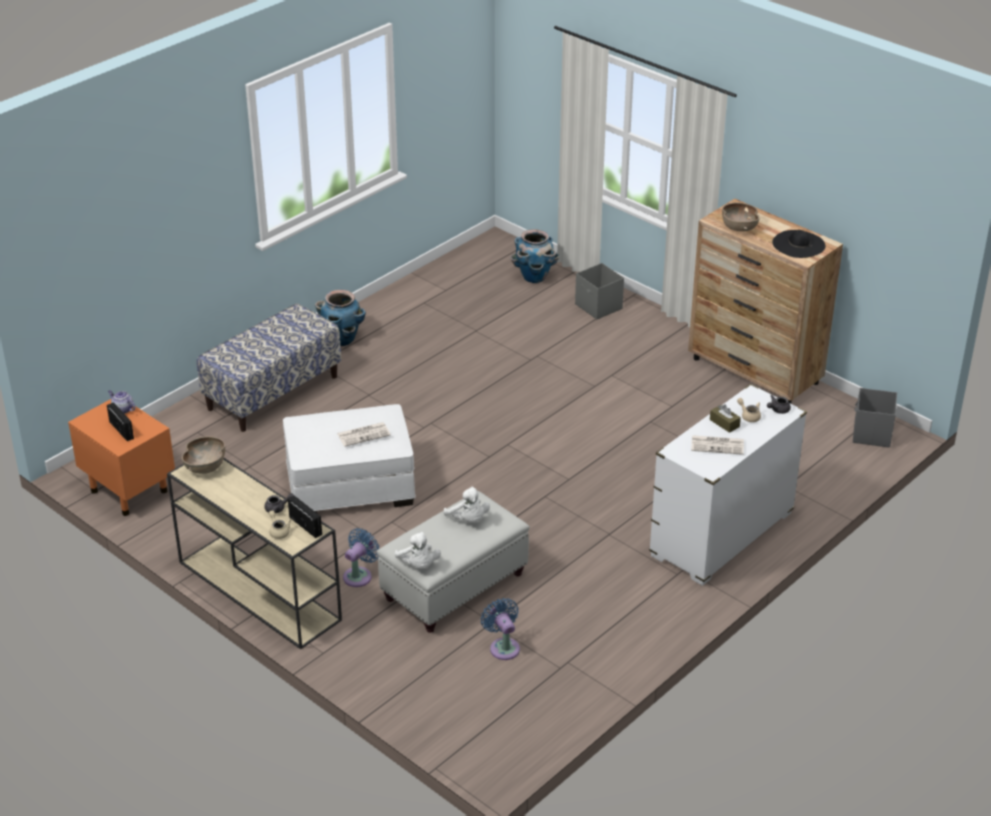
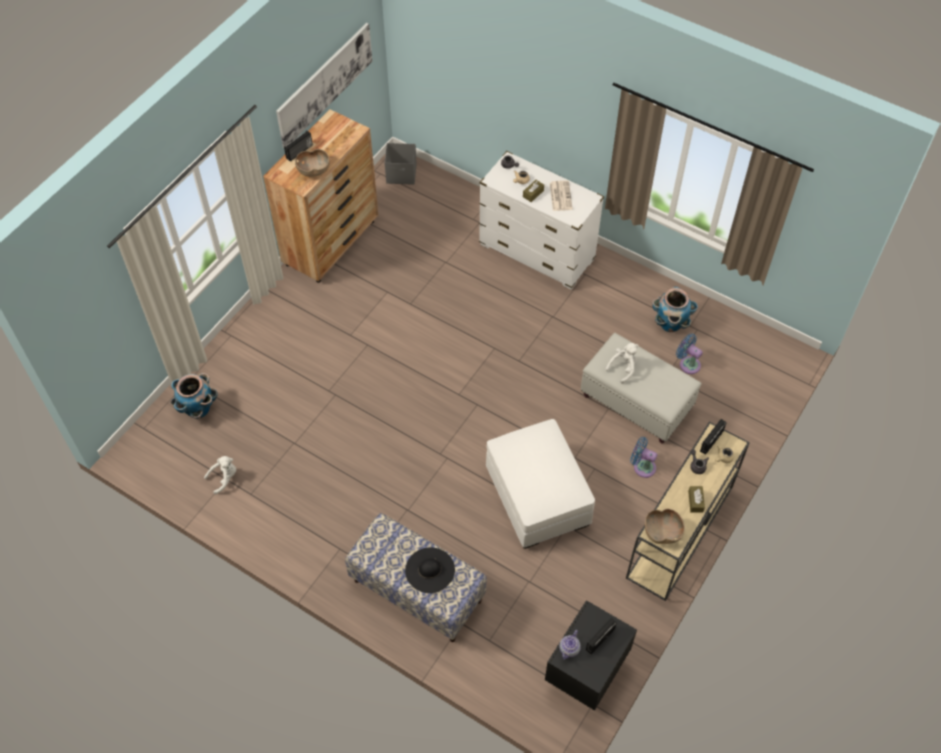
camera: 100 degrees left, 20 degrees up
orange nightstand [68,399,175,516] -> black nightstand [545,600,637,711]
planter [315,290,366,346] -> planter moved to [652,287,698,332]
newspaper [337,422,391,447] -> none
white plush toy [394,532,441,569] -> white plush toy moved to [204,456,236,494]
blue fan [481,598,520,660] -> blue fan turned 75 degrees clockwise [676,334,703,374]
grey storage box [575,263,624,319] -> none
black hat [772,230,825,258] -> black hat moved to [405,547,455,593]
none -> picture [276,23,373,148]
none -> radio [284,130,313,161]
none -> brown tissue box [688,486,705,513]

